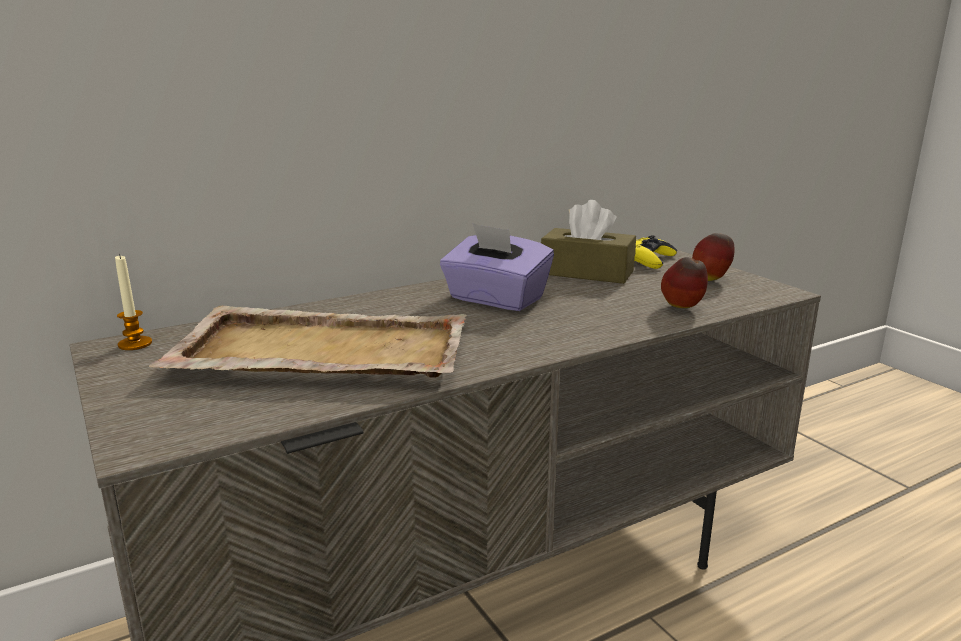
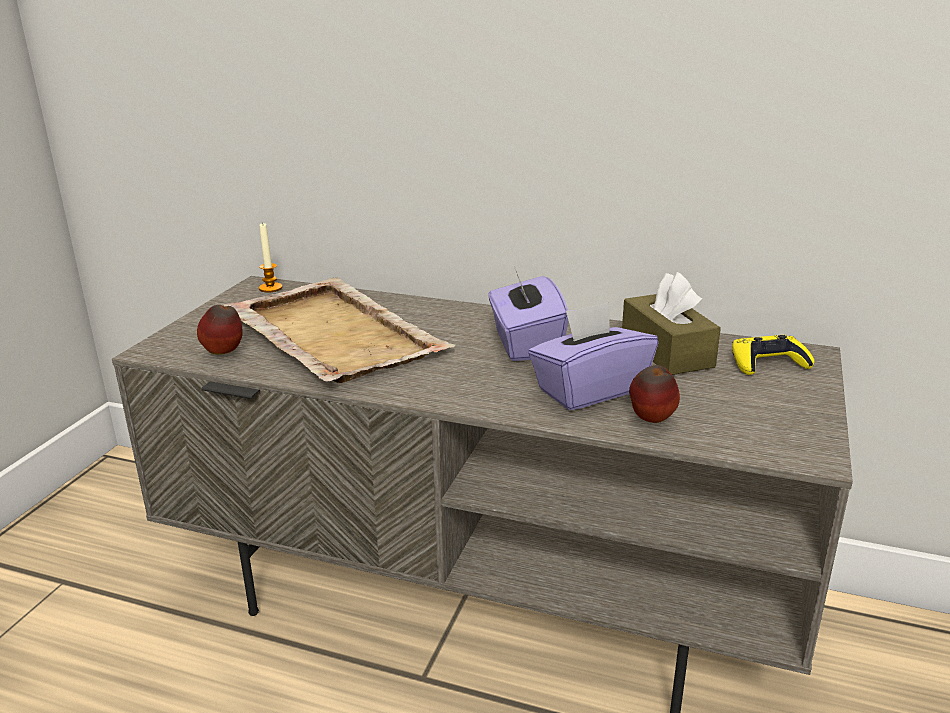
camera: 50 degrees right, 5 degrees up
apple [692,233,735,281] -> apple moved to [197,305,243,355]
none -> purple tissue box [528,302,658,410]

